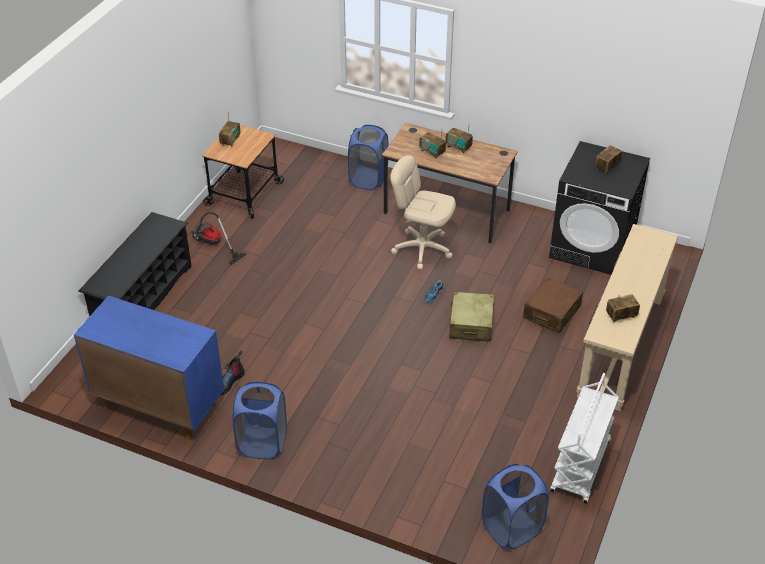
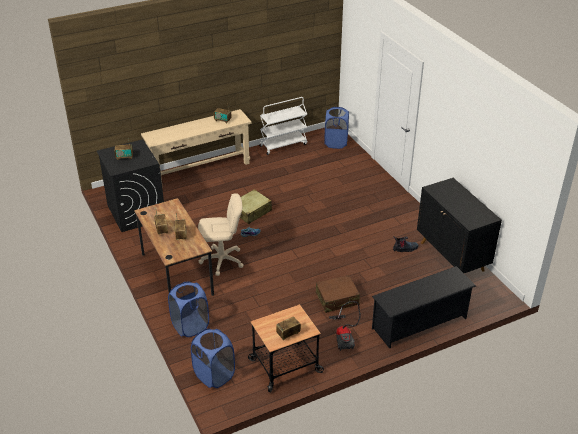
camera: 140 degrees left, 5 degrees down
blue cabinet [74,295,224,440] -> black cabinet [417,178,502,273]
blue laundry basket [233,381,287,459] -> blue laundry basket moved to [191,328,235,388]
beige office chair [390,155,456,270] -> beige office chair turned 75 degrees counterclockwise [198,193,244,276]
brown suitcase [523,278,583,333] -> brown suitcase moved to [316,275,360,313]

